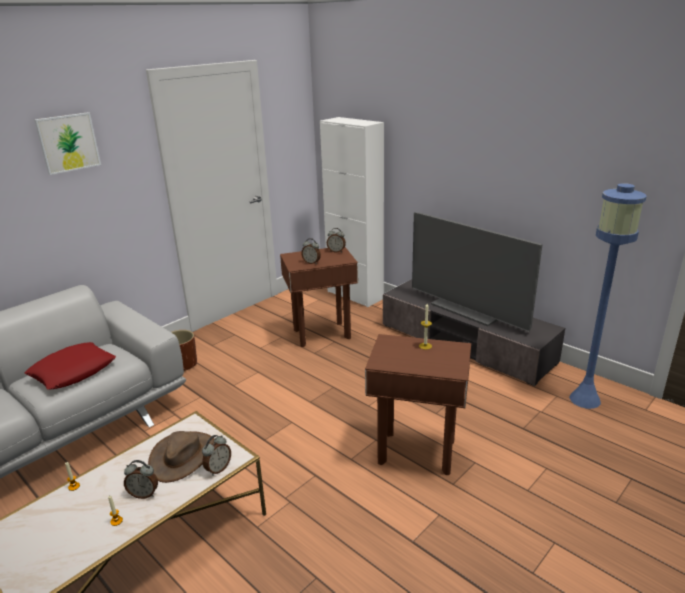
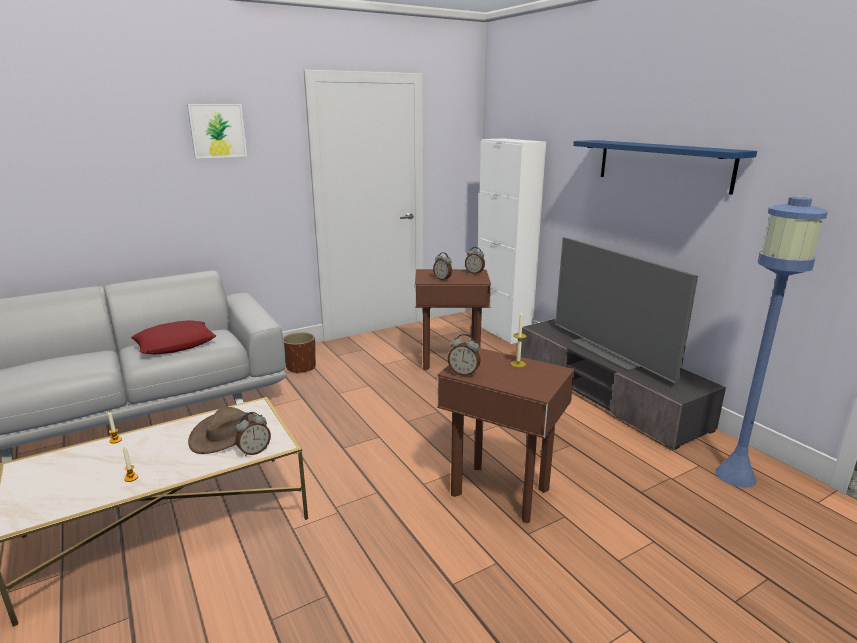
camera: 15 degrees right, 5 degrees down
alarm clock [124,460,158,499] -> alarm clock moved to [448,334,481,376]
none -> blue shelf [573,140,757,195]

